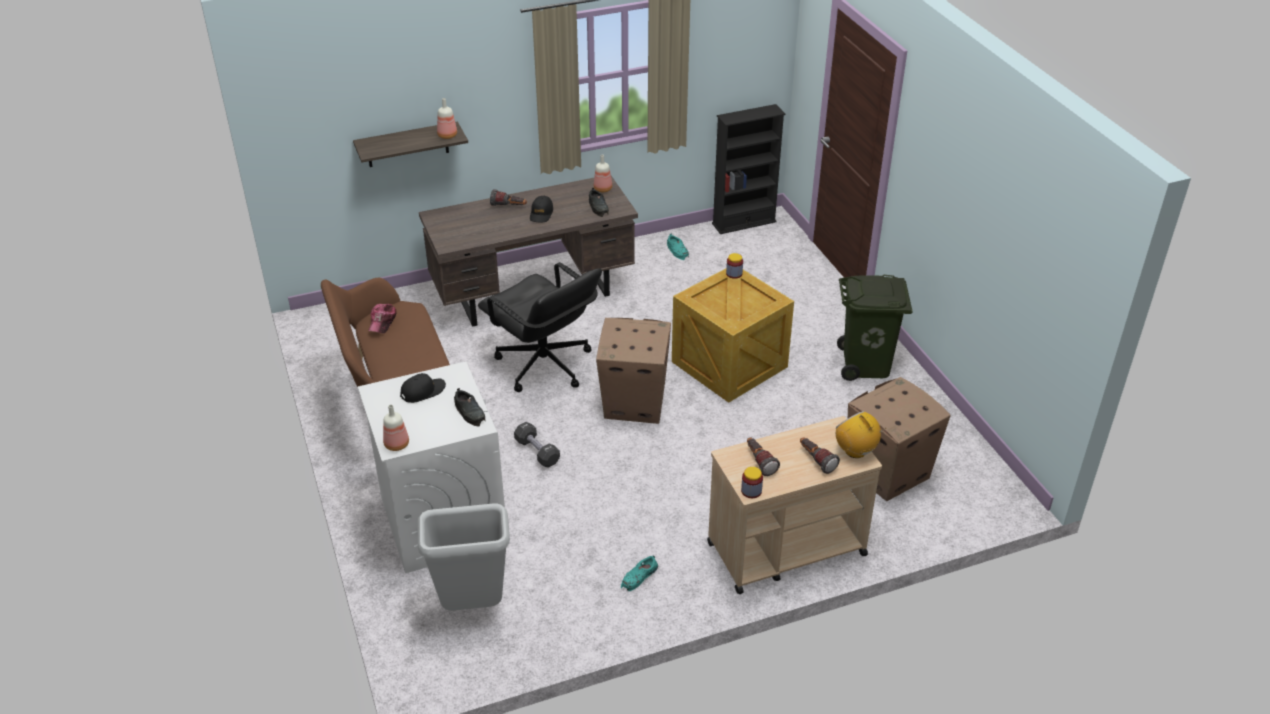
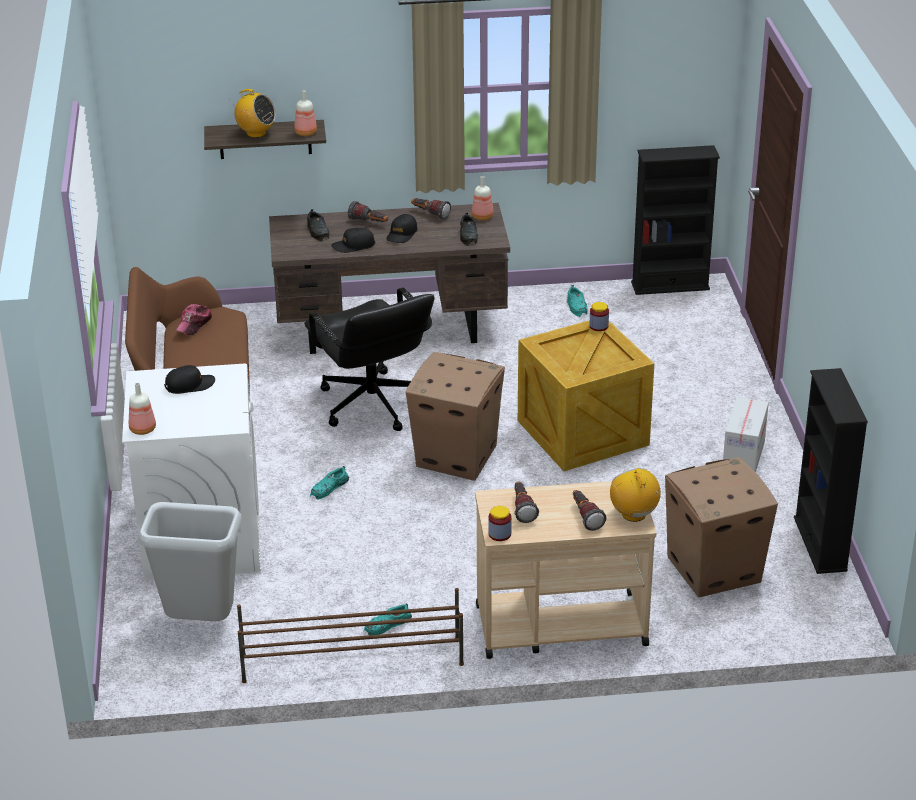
camera: 15 degrees right, 5 degrees down
black shoe [454,388,485,427] -> black shoe moved to [307,209,329,241]
black dumbbell [514,422,560,468] -> turquoise shoe [310,466,349,500]
green trash can [837,275,913,381] -> cardboard box [723,397,769,472]
none -> radio [231,89,276,138]
none -> brown shoe rack [237,588,464,683]
none -> black cap [331,228,375,253]
none -> flashlight [411,198,451,220]
none -> black bookcase [794,368,868,574]

